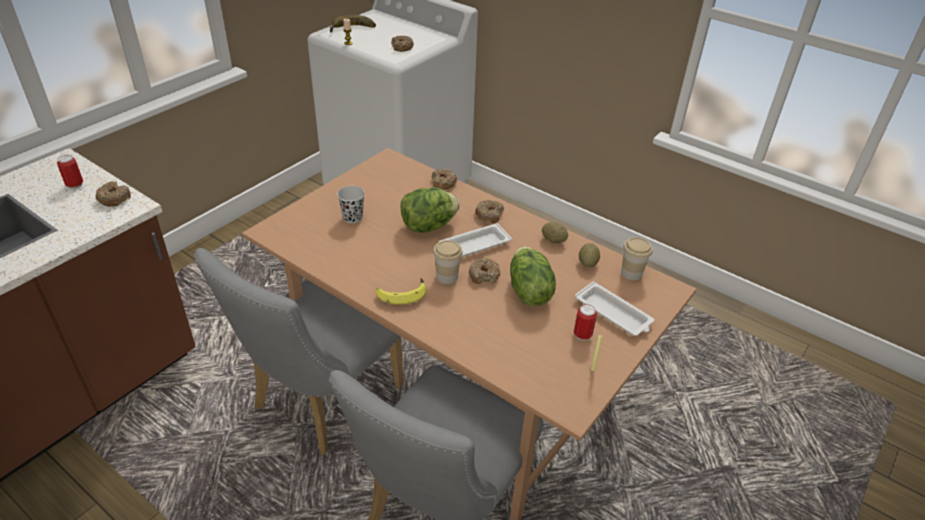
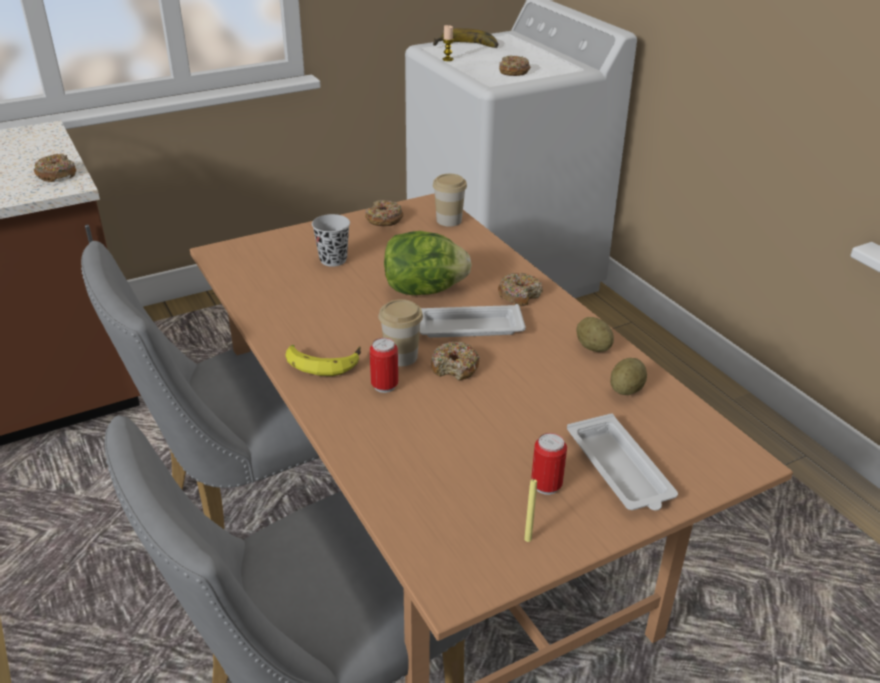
camera: 25 degrees right, 5 degrees down
can [57,155,83,189] -> can moved to [370,338,398,393]
donut [432,169,457,189] -> donut moved to [365,200,403,226]
lettuce [510,246,556,306] -> none
cup [621,237,653,280] -> cup moved to [433,174,467,227]

